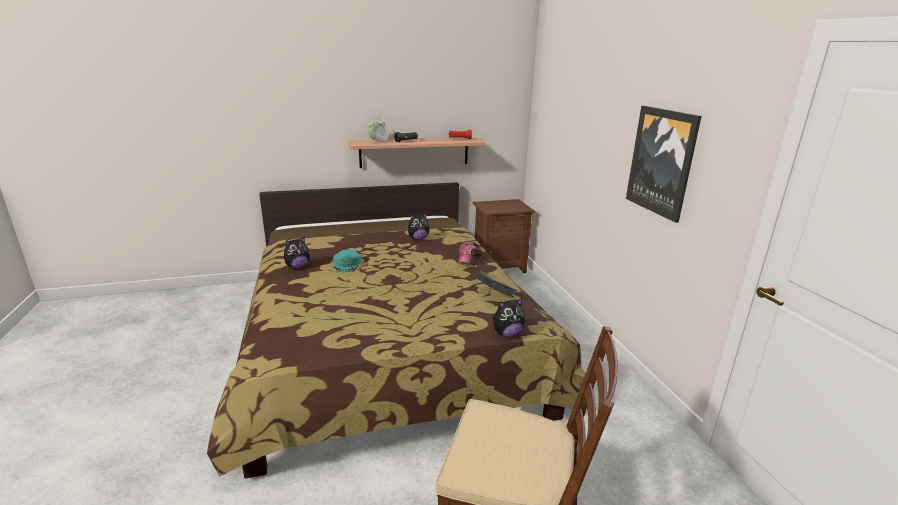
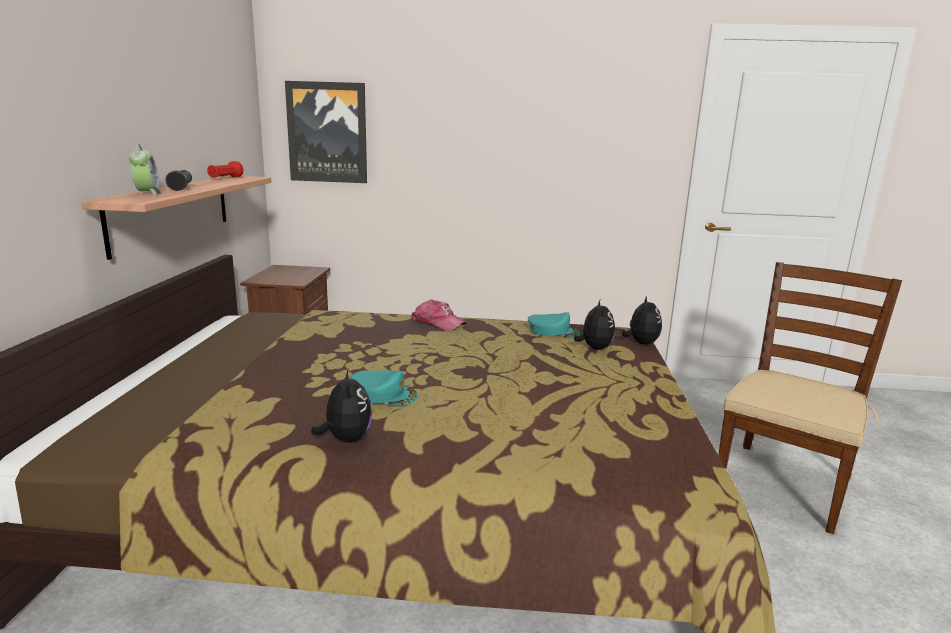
camera: 70 degrees left, 5 degrees down
plush toy [408,213,429,240] -> plush toy moved to [574,300,615,350]
book [475,271,517,297] -> turquoise cap [528,312,580,337]
picture [626,106,702,223] -> picture moved to [285,81,367,183]

